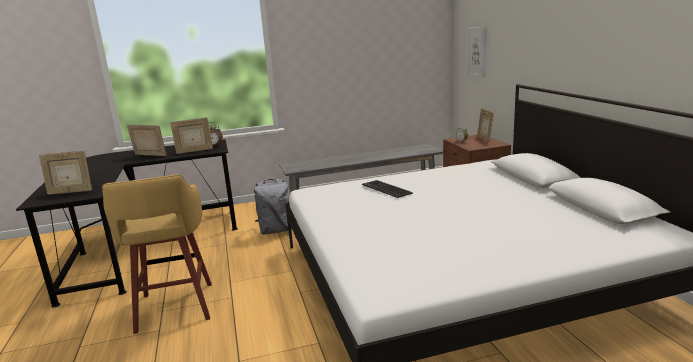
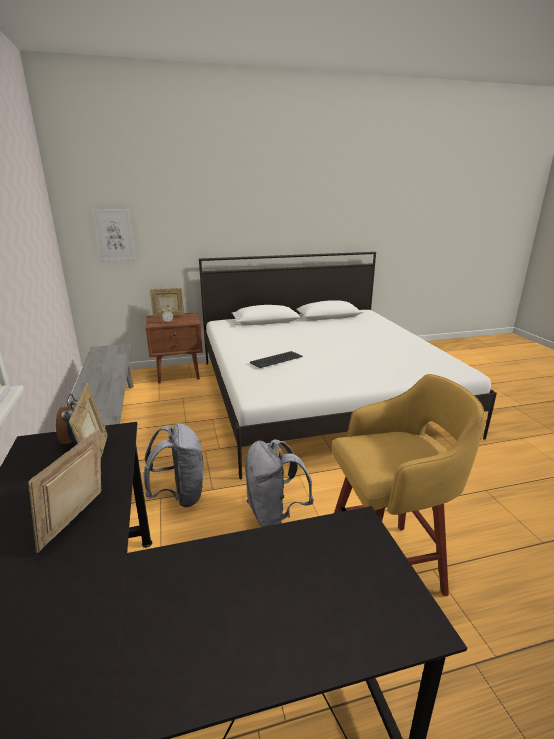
camera: 90 degrees left, 5 degrees up
picture frame [39,150,92,195] -> none
none -> grey backpack [245,439,314,527]

